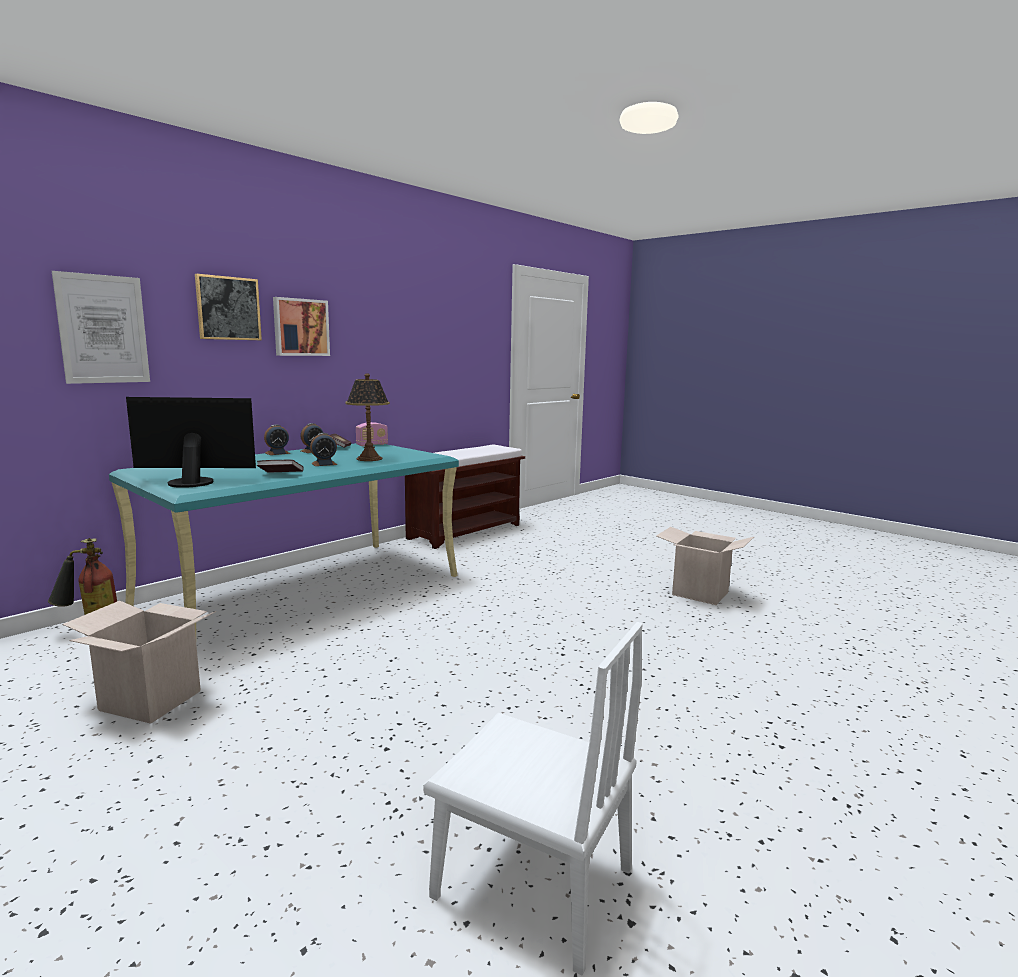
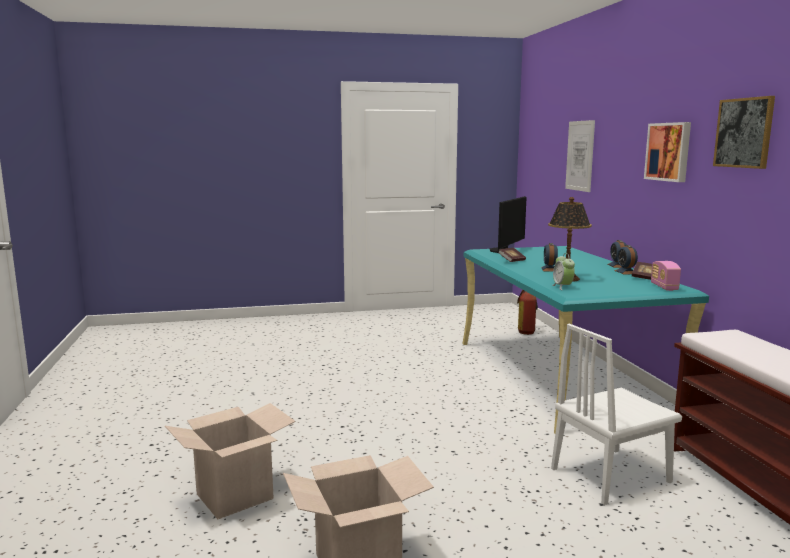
camera: 125 degrees right, 0 degrees up
cardboard box [63,601,216,724] -> cardboard box moved to [165,403,296,519]
picture [195,274,262,340] -> picture moved to [713,96,775,169]
white chair [423,622,643,976] -> white chair moved to [551,324,682,505]
none -> alarm clock [552,253,575,290]

